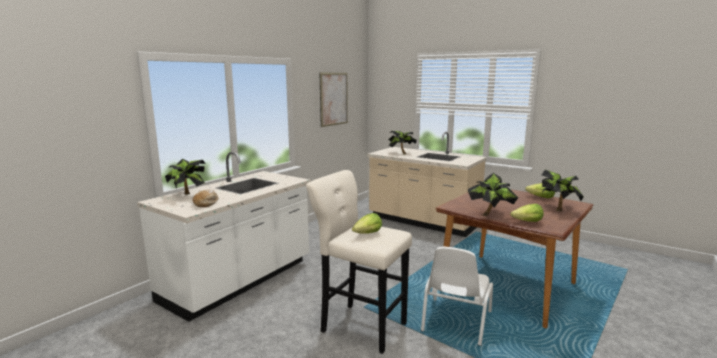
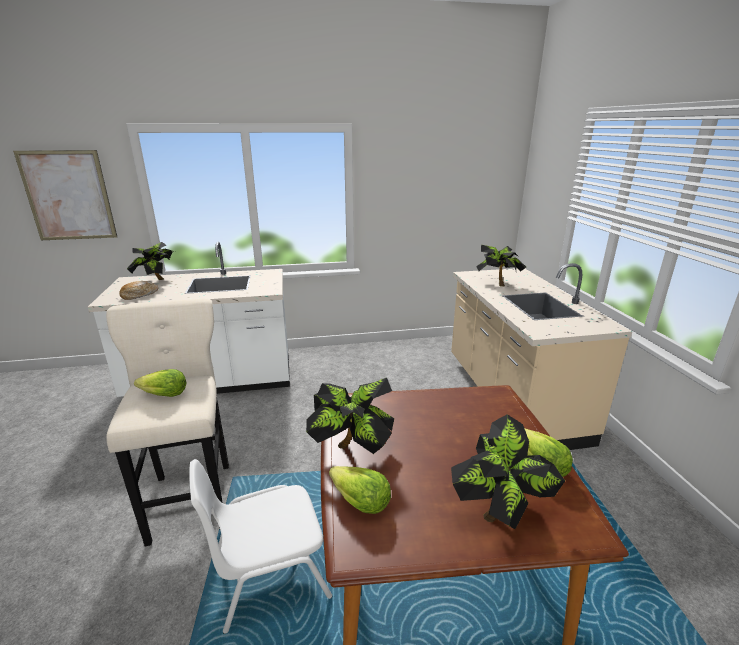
camera: 45 degrees right, 10 degrees up
picture [320,73,348,127] -> picture moved to [13,150,117,240]

